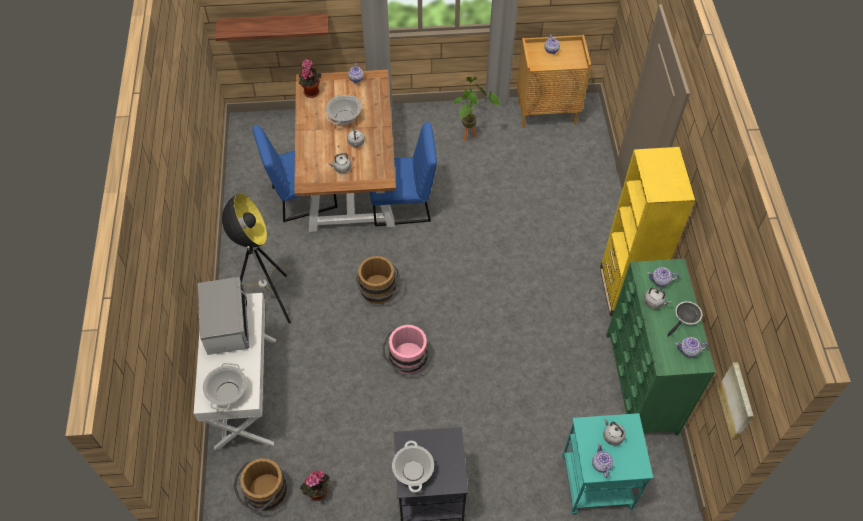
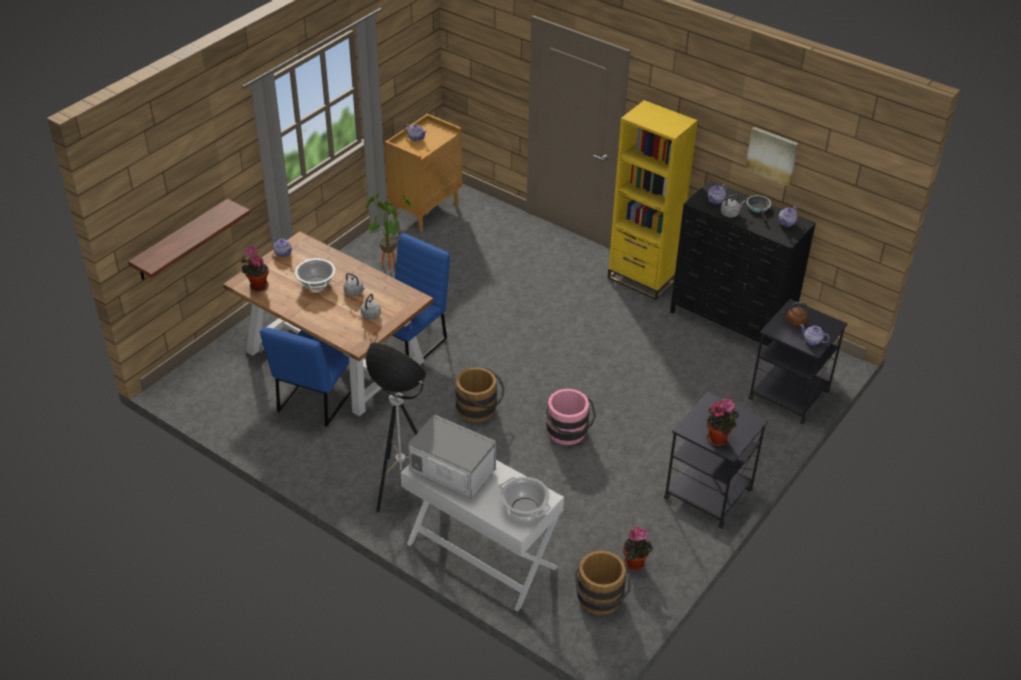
camera: 50 degrees left, 15 degrees down
cooking pot [392,440,434,493] -> potted plant [707,399,739,446]
turquoise cart [562,413,653,515] -> black cart [748,299,847,424]
grey kettle [603,418,625,446] -> brown kettle [782,302,808,326]
green dresser [606,259,716,435] -> black dresser [670,180,816,346]
picture [717,362,754,440] -> picture moved to [745,127,798,187]

